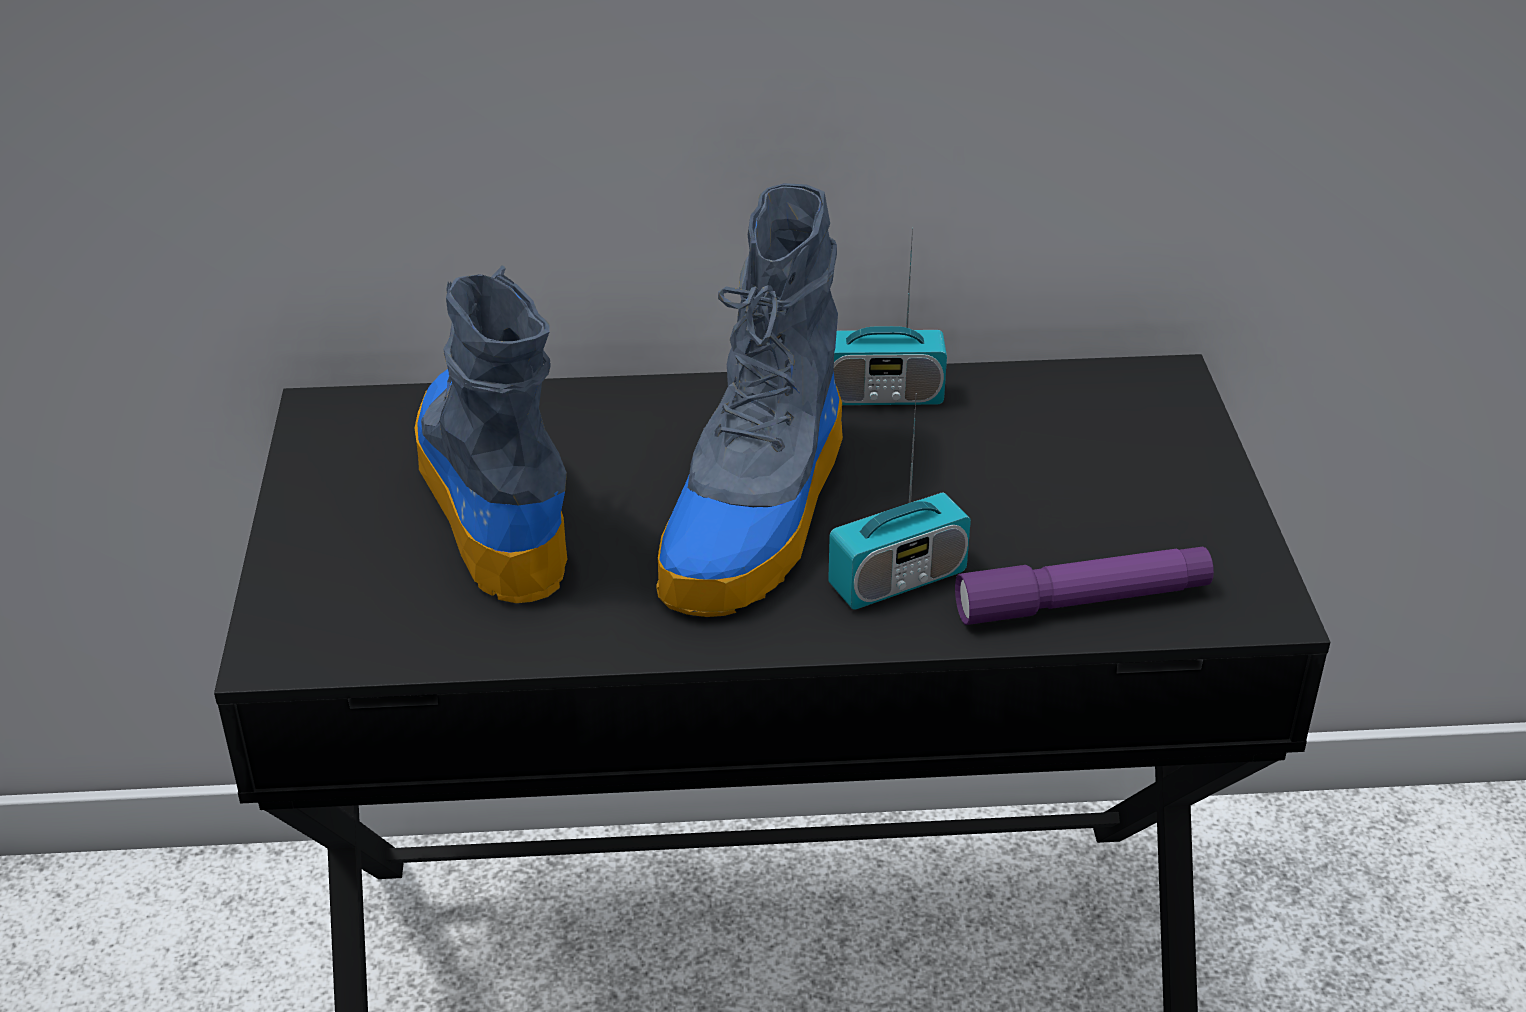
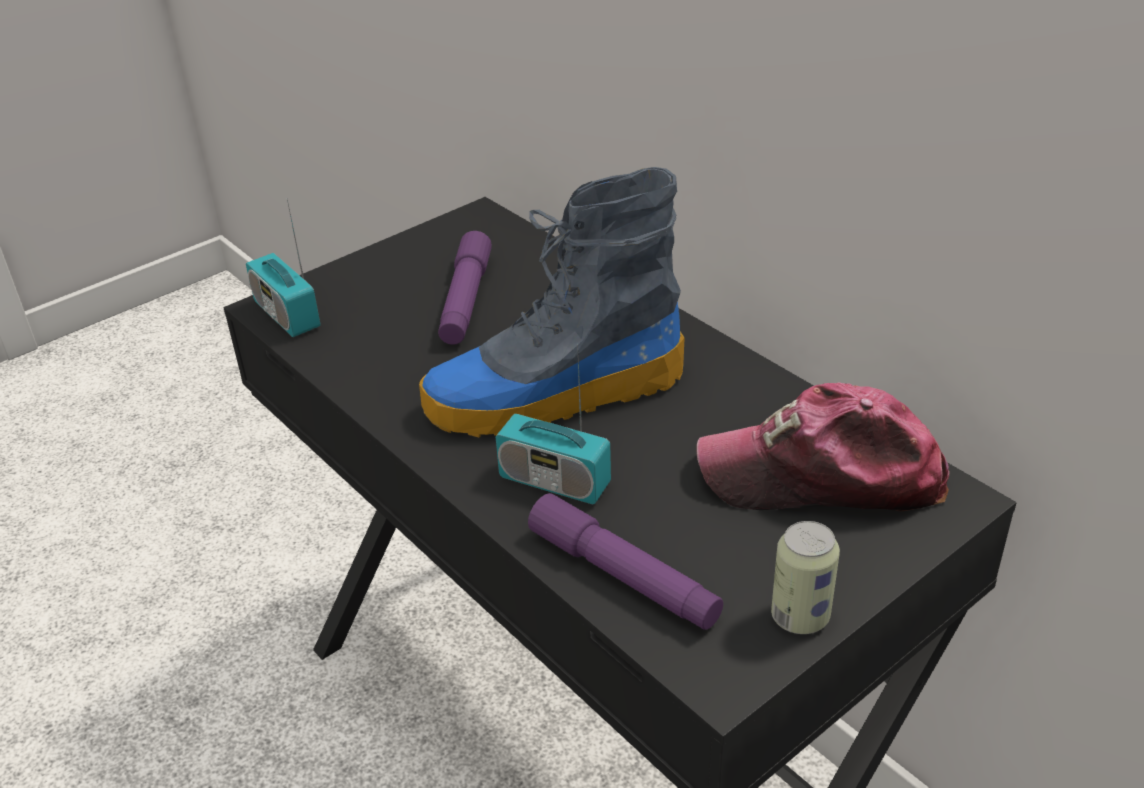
camera: 55 degrees right, 0 degrees up
boot [415,265,567,603] -> purple flashlight [438,231,492,345]
radio [834,228,947,405] -> radio moved to [246,198,321,337]
none -> cap [696,382,950,511]
none -> can [771,521,840,634]

